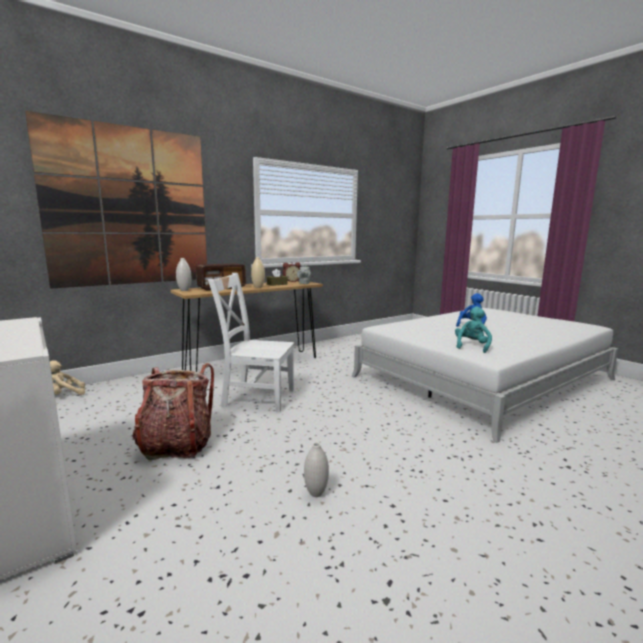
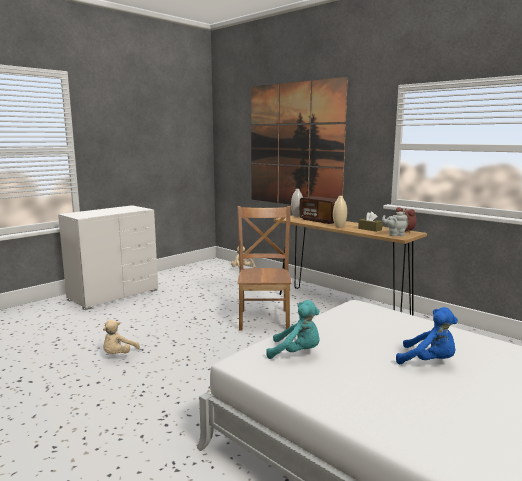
camera: 80 degrees right, 0 degrees up
backpack [132,363,214,460] -> none
white chair [208,273,294,412] -> brown chair [237,206,292,331]
white vase [304,442,329,497] -> beige plush toy [103,320,140,354]

